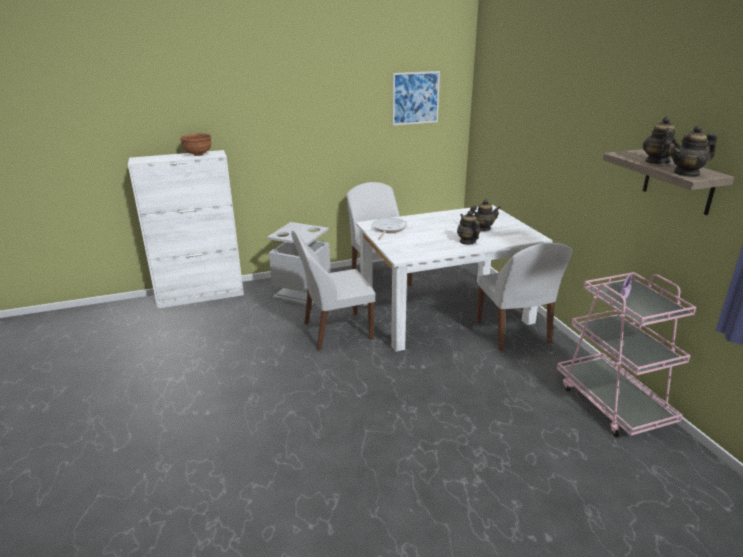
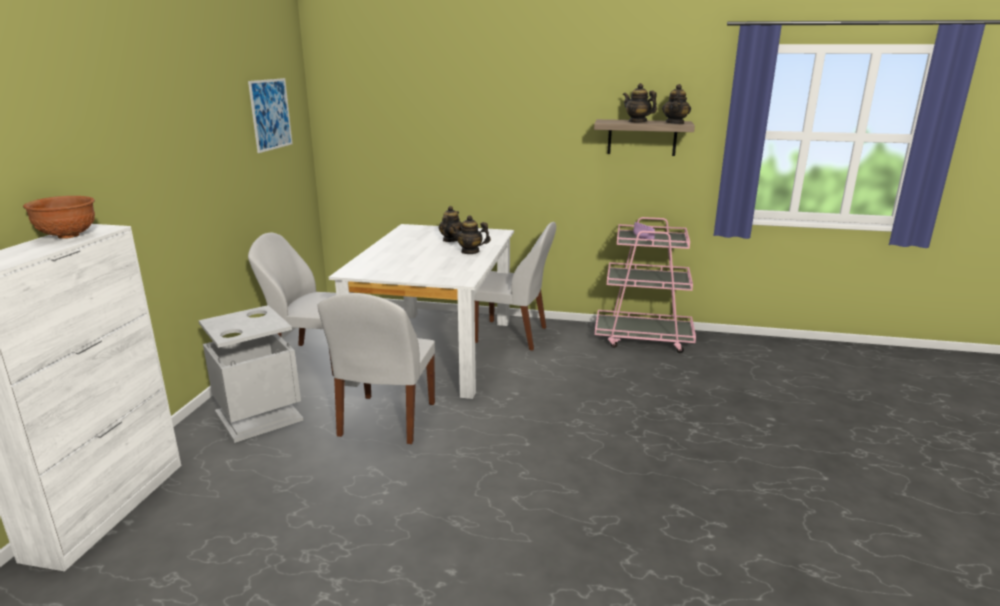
camera: 60 degrees left, 5 degrees down
frying pan [372,218,407,240] -> none

